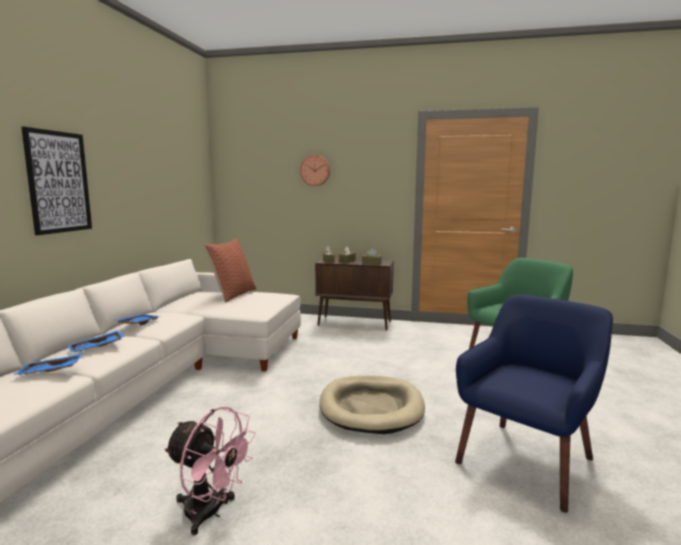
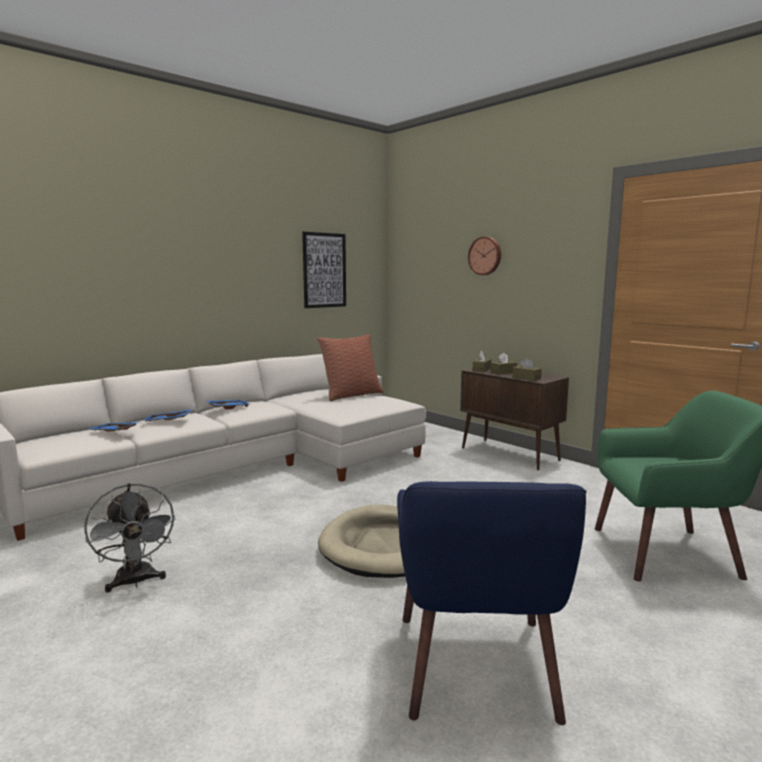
camera: 35 degrees right, 0 degrees up
picture [21,127,92,235] -> picture moved to [302,232,346,308]
pink fan [164,406,256,536] -> grey fan [84,483,176,593]
blue armchair [455,294,613,513] -> blue armchair turned 105 degrees clockwise [397,481,586,725]

